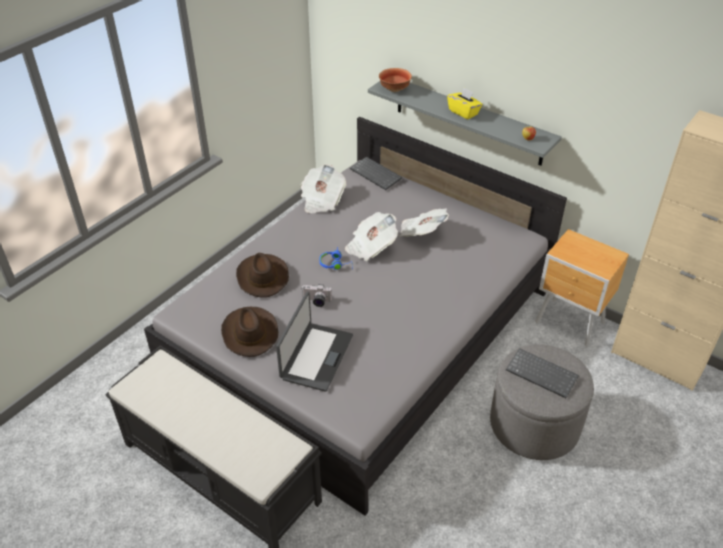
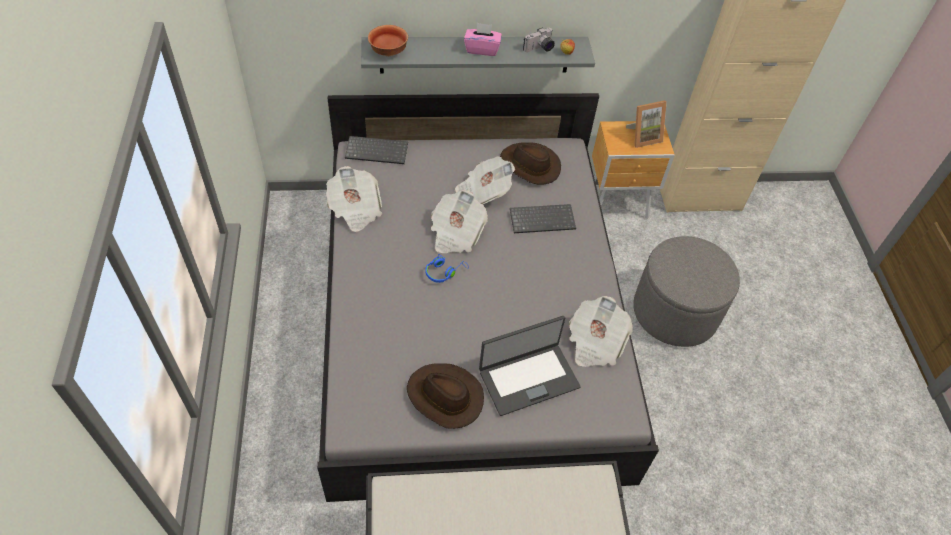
camera: 45 degrees left, 10 degrees up
brown hat [236,253,289,297] -> brown hat moved to [500,142,561,184]
laptop [276,291,353,392] -> laptop turned 90 degrees clockwise [479,316,580,416]
camera [302,284,332,307] -> camera moved to [523,27,555,52]
yellow tissue box [447,87,482,119] -> pink tissue box [464,23,502,56]
keyboard [506,348,579,398] -> keyboard moved to [510,204,576,233]
none -> newspaper [569,296,633,367]
none -> picture frame [626,100,667,148]

